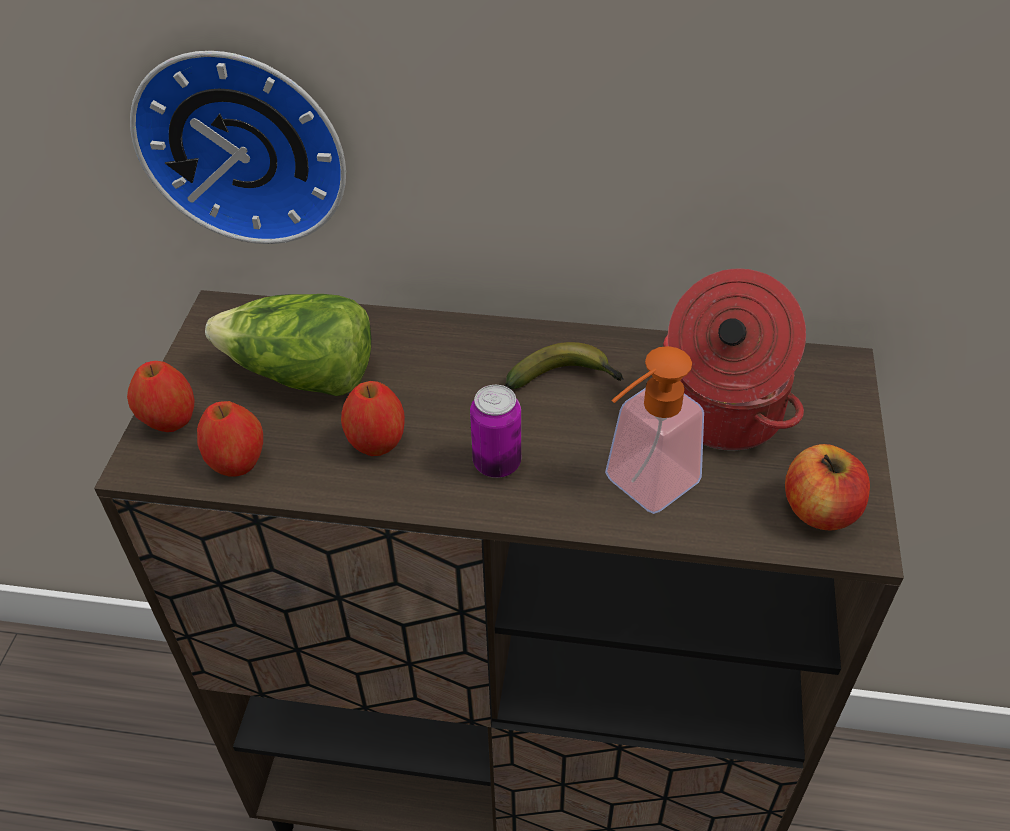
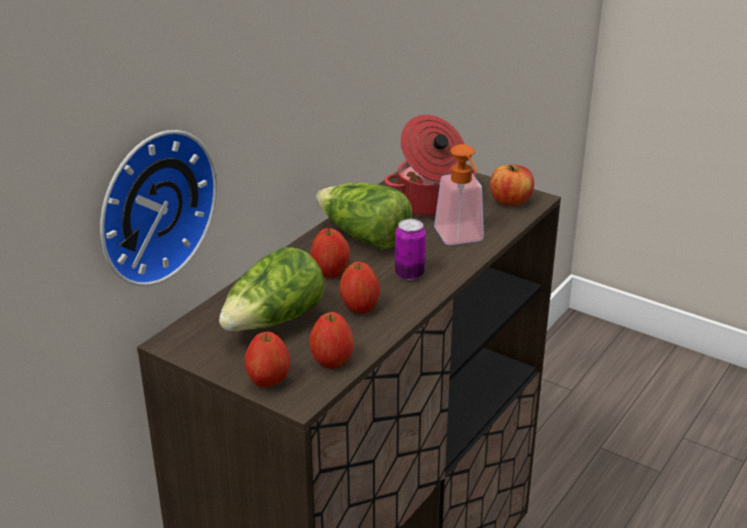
camera: 65 degrees left, 15 degrees down
banana [505,342,624,390] -> lettuce [316,183,412,250]
none -> apple [311,228,350,278]

